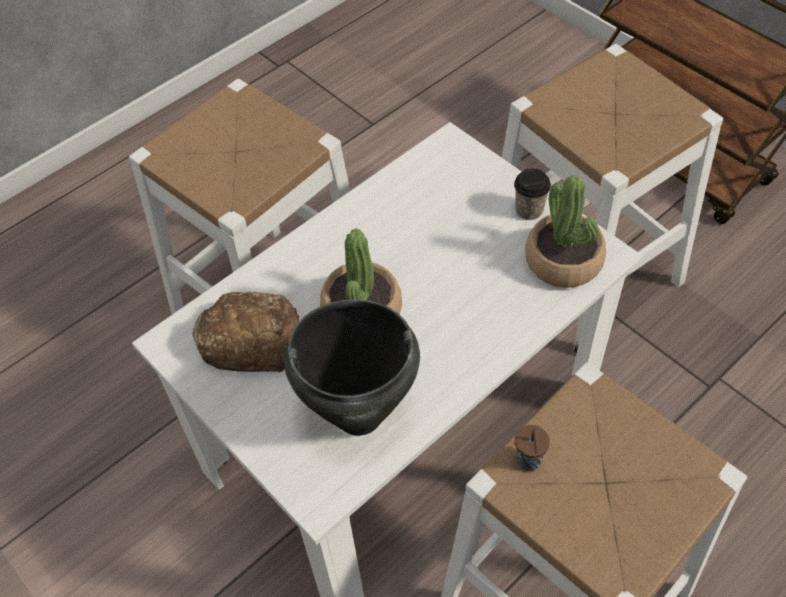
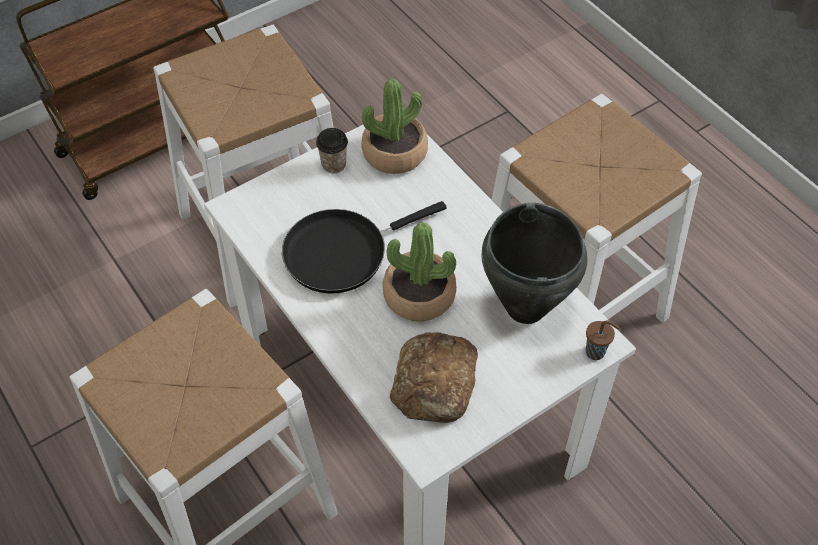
camera: 85 degrees left, 0 degrees up
brown cup [515,425,550,471] -> brown cup moved to [586,321,619,360]
none -> black frying pan [282,201,447,294]

